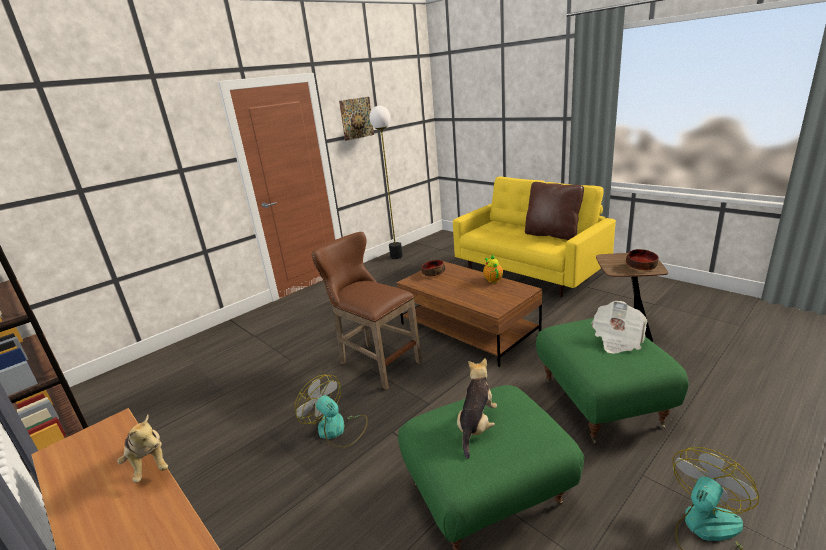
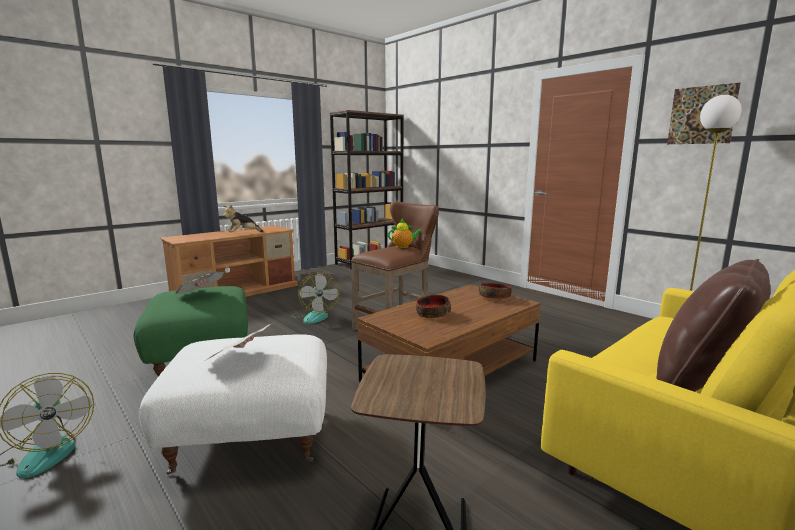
camera: 90 degrees right, 10 degrees down
fan [295,375,368,448] -> fan turned 120 degrees clockwise [291,273,339,324]
plush toy [457,358,497,459] -> newspaper [174,272,224,295]
teapot [483,254,503,283] -> teapot moved to [388,219,421,248]
green ottoman [536,318,689,444] -> white ottoman [138,334,327,475]
bowl [626,249,659,270] -> bowl moved to [416,295,451,318]

